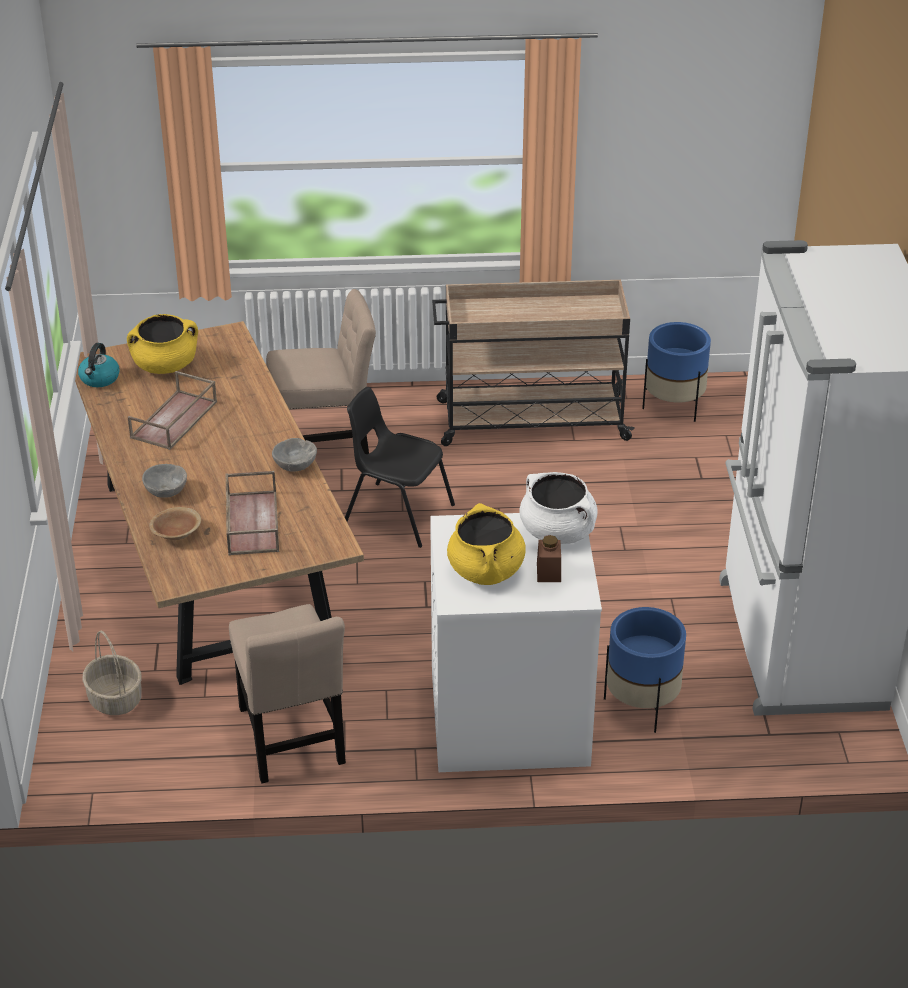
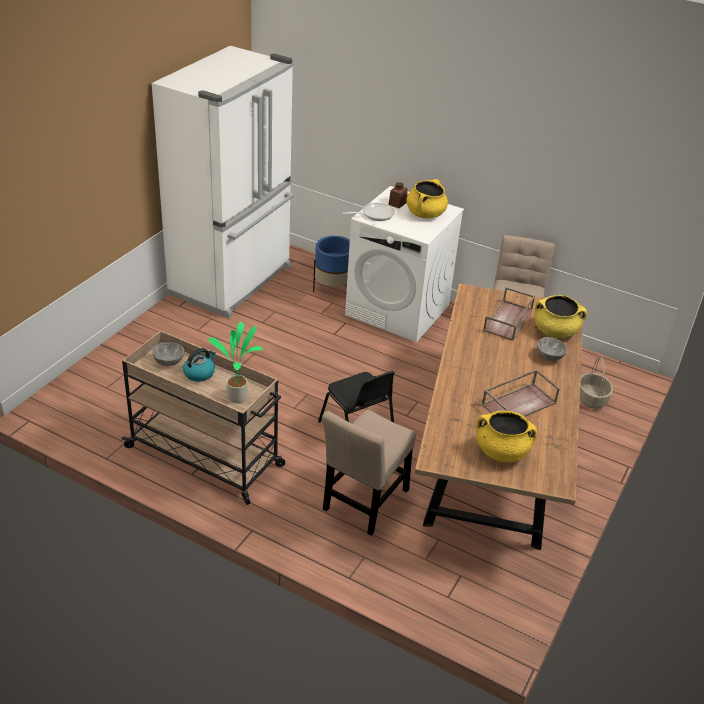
camera: 150 degrees left, 0 degrees up
kettle [78,343,119,387] -> kettle moved to [183,348,216,382]
brown bowl [149,507,201,540] -> yellow cooking pot [535,295,587,338]
beige chair [266,289,376,454] -> beige chair turned 75 degrees counterclockwise [322,410,416,536]
grey bowl [272,438,317,472] -> grey bowl moved to [152,342,184,366]
white cooking pot [519,472,598,544] -> frying pan [343,203,395,221]
blue planter [642,322,711,422] -> none
none -> potted plant [208,322,263,403]

